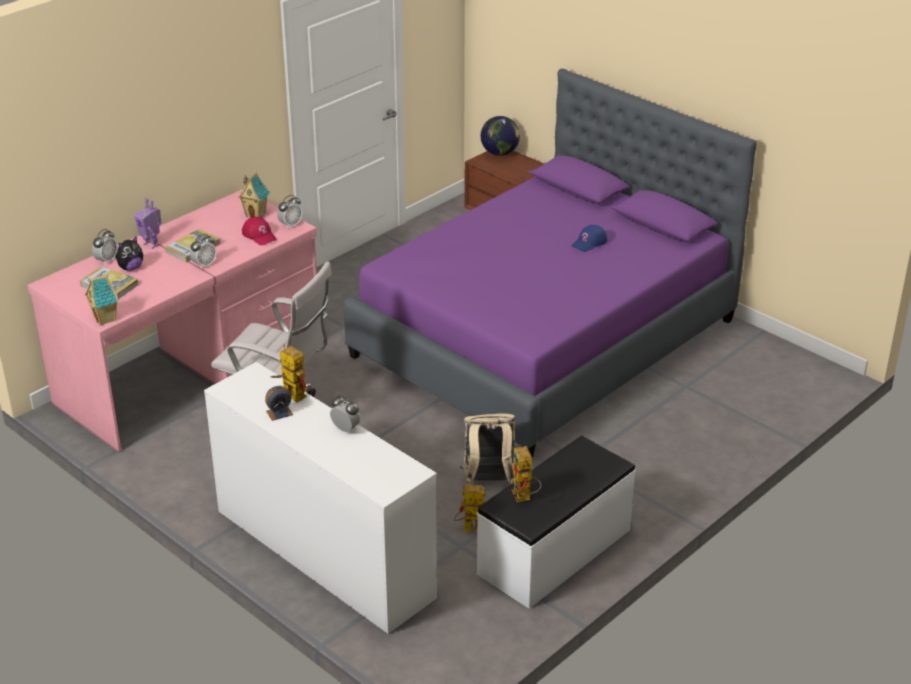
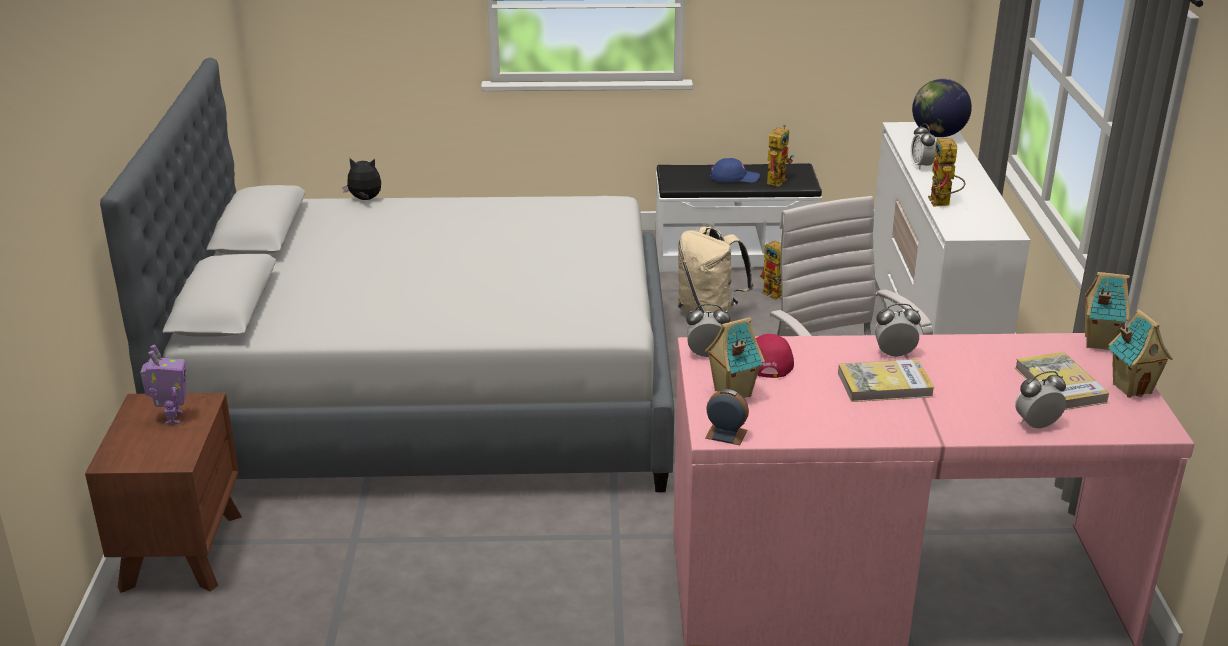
camera: 135 degrees left, 5 degrees down
plush toy [115,236,143,271] -> plush toy moved to [342,158,381,200]
toy robot [135,198,161,249] -> toy robot moved to [140,345,187,425]
alarm clock [265,386,293,421] -> alarm clock moved to [705,389,749,445]
purple bed [344,69,757,457] -> grey bed [100,57,674,492]
globe [481,116,520,156] -> globe moved to [912,79,972,137]
blue cap [571,225,607,252] -> blue cap moved to [710,158,760,183]
none -> toy house [1108,309,1173,398]

